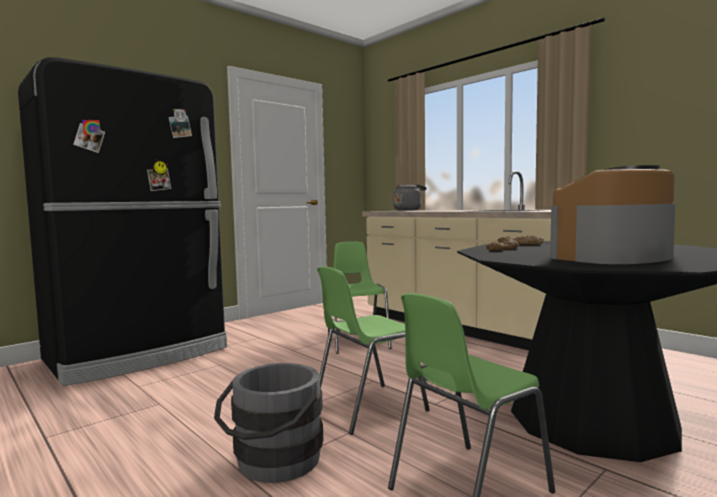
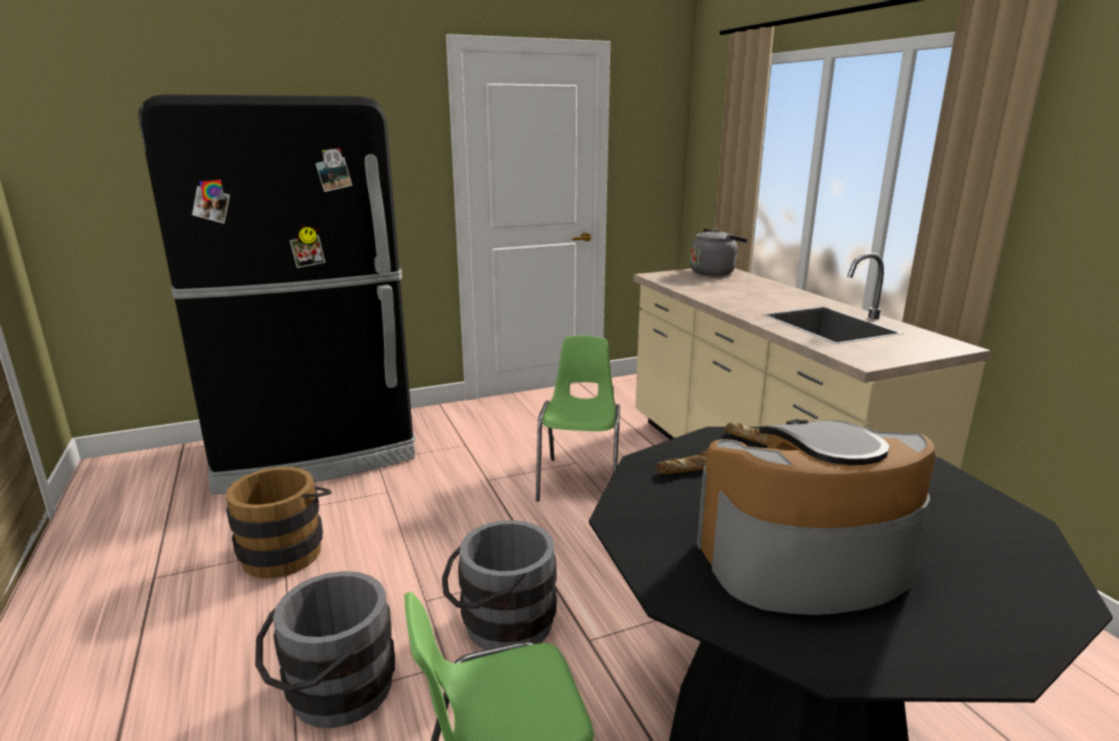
camera: 20 degrees right, 15 degrees up
green chair [317,266,430,435] -> grey bucket [442,520,557,650]
none -> brown bucket [226,467,331,578]

